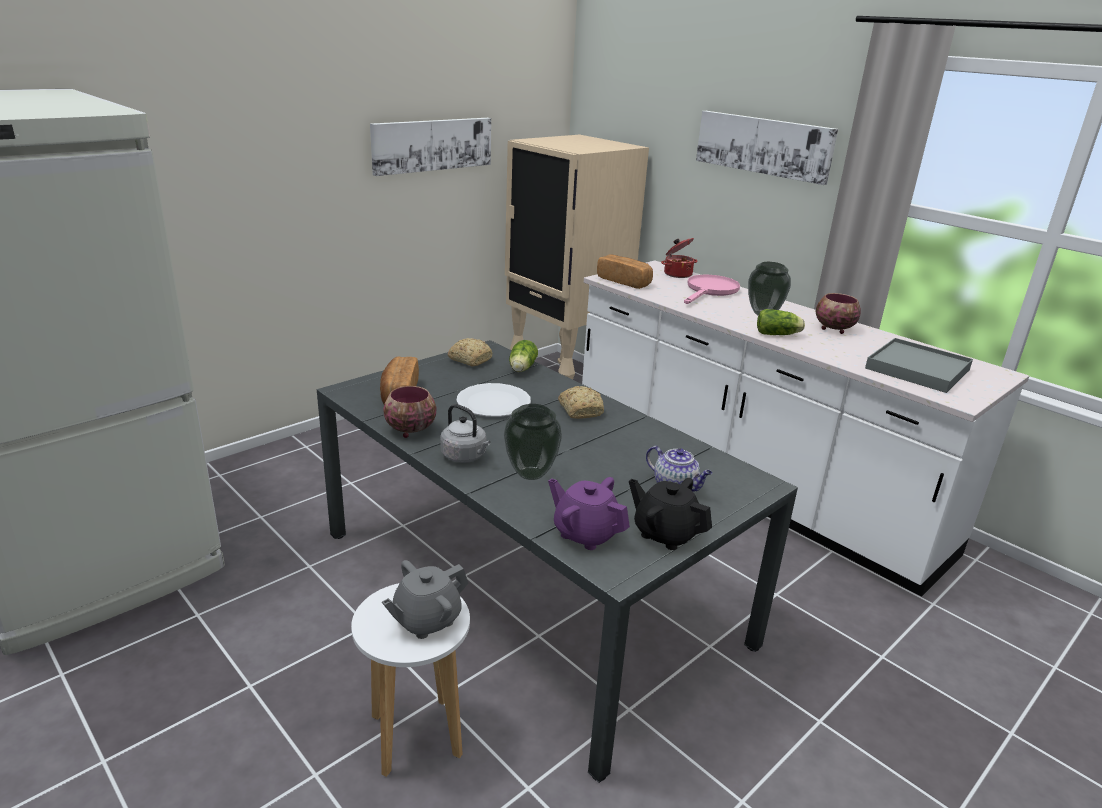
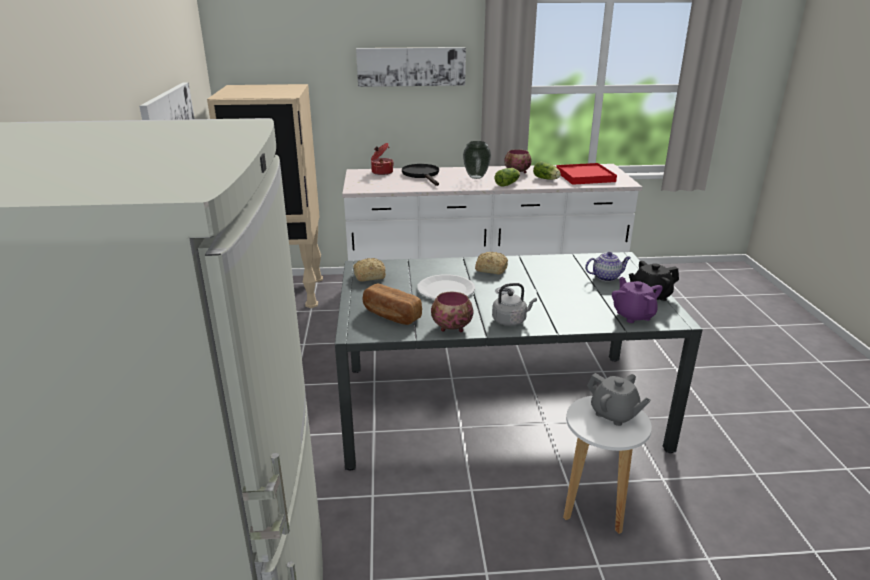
camera: 50 degrees left, 0 degrees up
grey teapot [382,560,468,639] -> grey teapot turned 45 degrees counterclockwise [587,373,651,426]
vase [504,404,562,480] -> none
lettuce [509,340,538,372] -> lettuce moved to [533,161,561,180]
purple teapot [548,477,630,550] -> purple teapot turned 90 degrees clockwise [612,277,663,323]
bread [597,255,653,289] -> none
pink frying pan [684,275,740,304] -> black frying pan [402,164,439,186]
grey tray [865,338,973,393] -> red tray [556,163,617,185]

